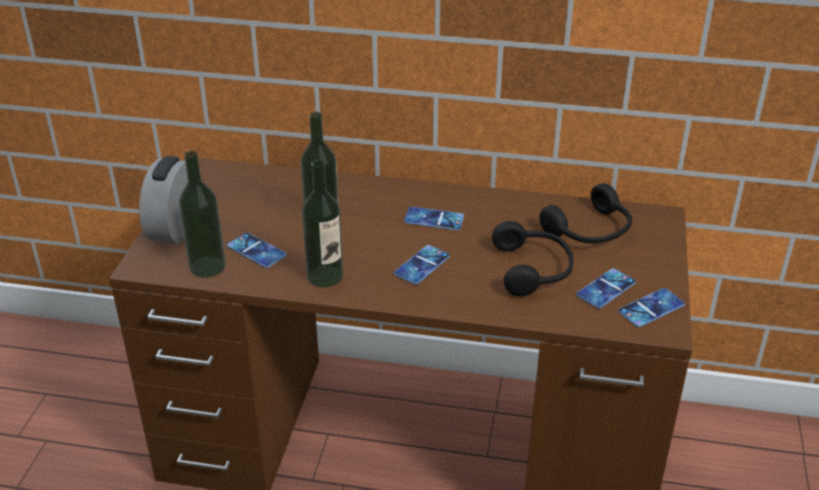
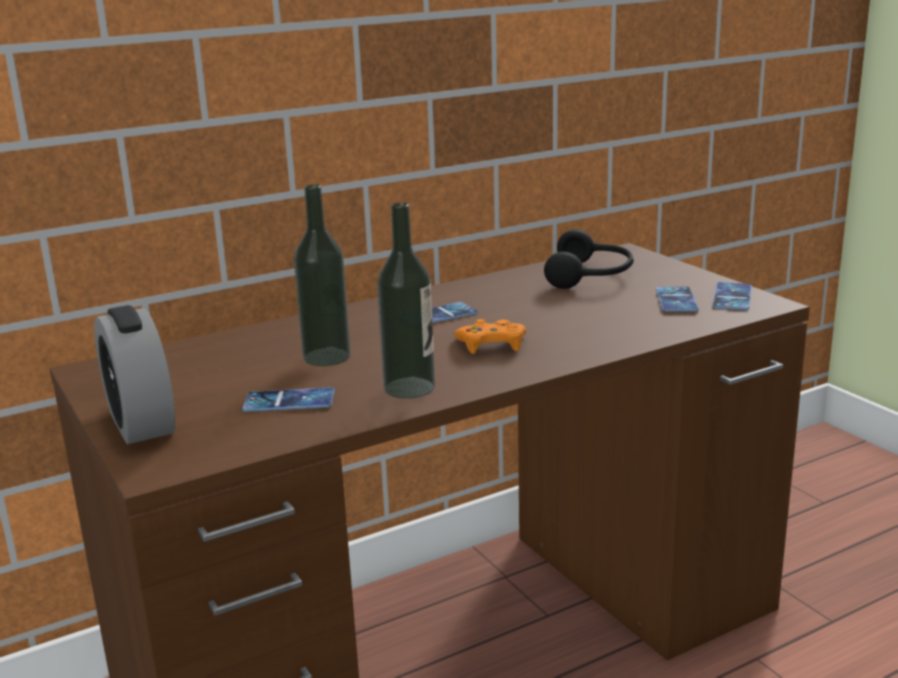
camera: 40 degrees left, 15 degrees down
bottle [179,151,226,278] -> none
phone [394,245,450,284] -> orange game controller [454,319,526,354]
black headphones [492,221,573,296] -> none

